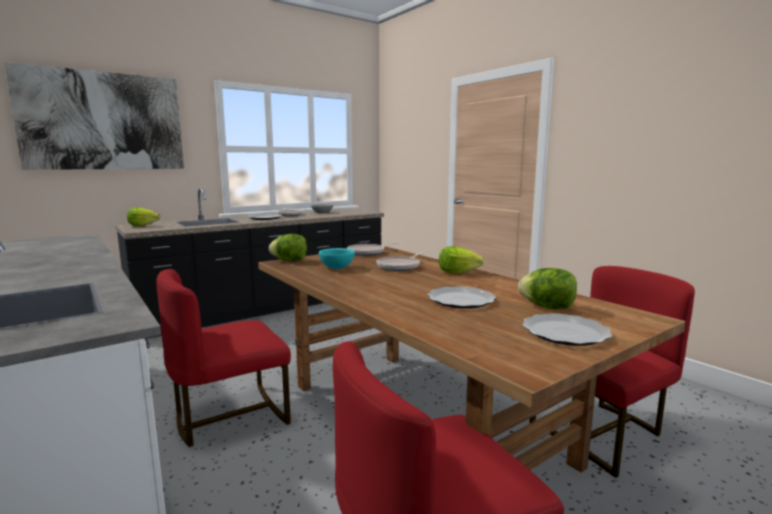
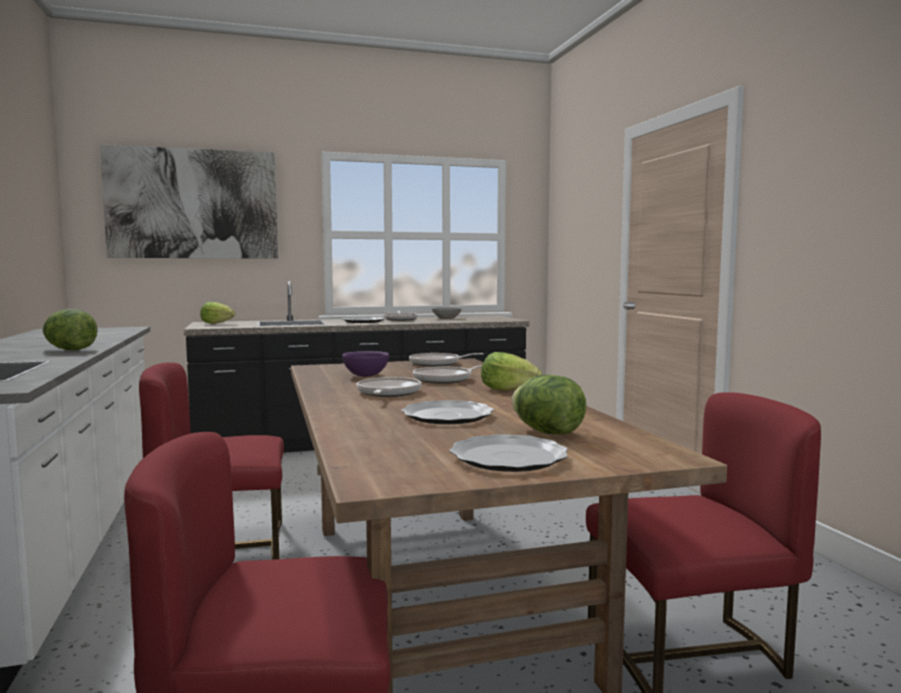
camera: 20 degrees right, 5 degrees down
lettuce [269,234,307,261] -> lettuce moved to [42,309,98,350]
turquoise bowl [319,248,355,269] -> purple bowl [342,351,389,377]
none -> frying pan [356,377,422,397]

